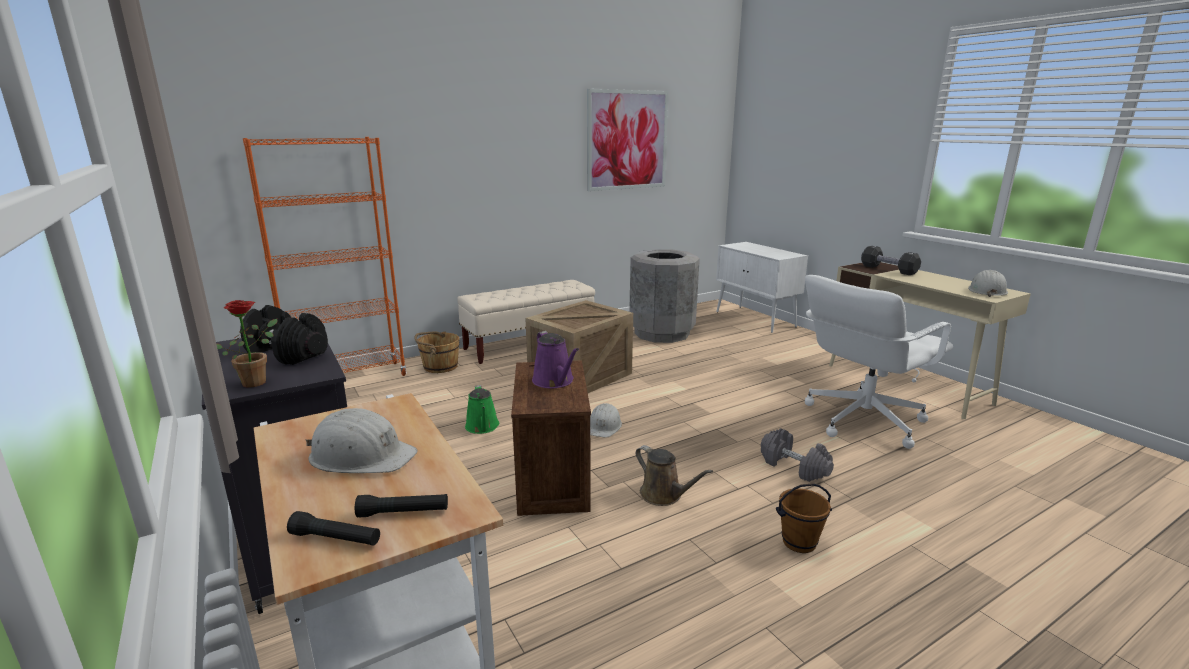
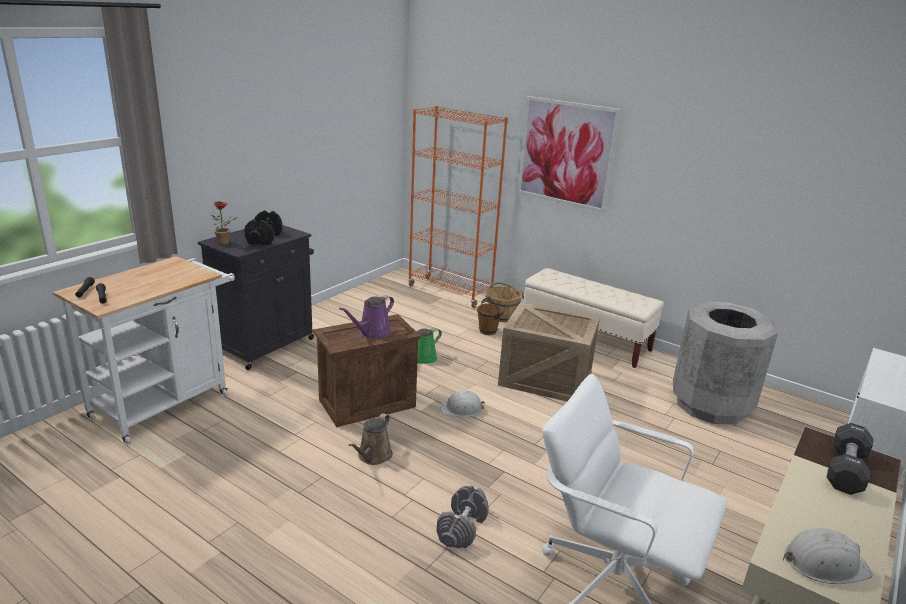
camera: 65 degrees right, 5 degrees up
white hard hat [305,408,418,473] -> none
picture [587,89,669,191] -> picture moved to [517,96,621,213]
brown bucket [776,483,832,553] -> brown bucket moved to [477,298,502,335]

